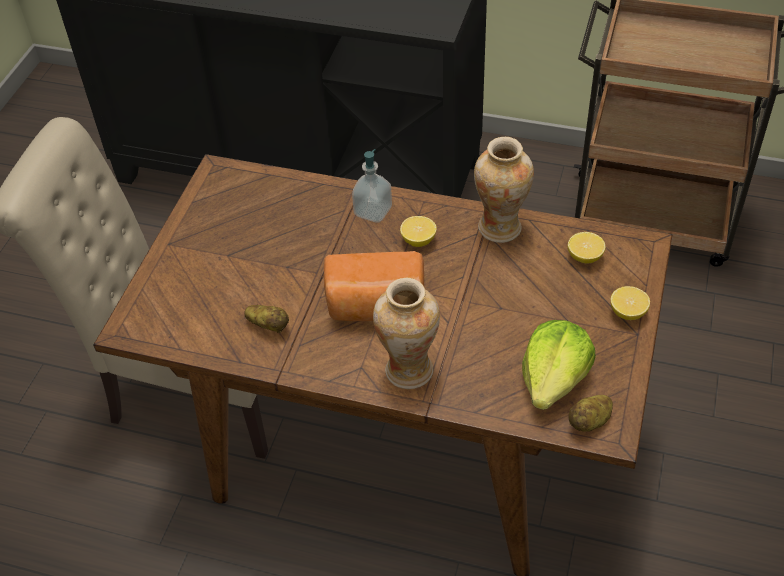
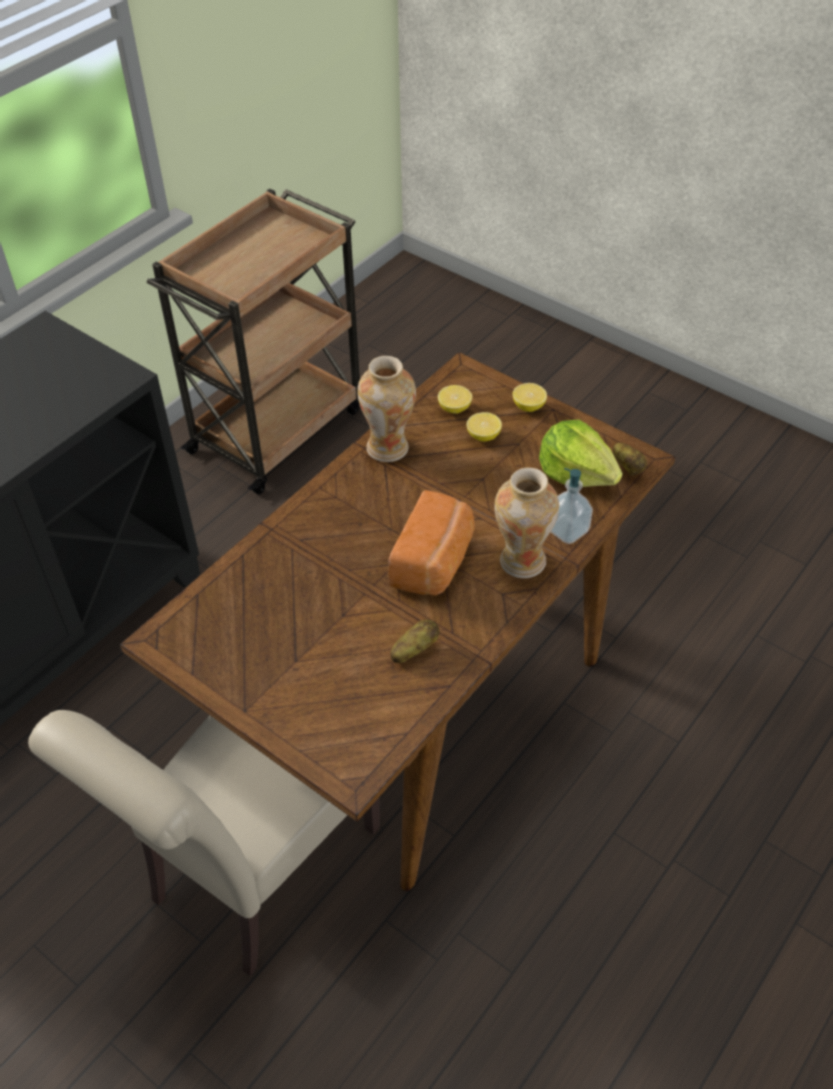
camera: 70 degrees left, 0 degrees up
soap dispenser [352,149,392,223] -> soap dispenser moved to [551,468,593,544]
lemon [400,216,437,247] -> lemon moved to [466,412,502,442]

